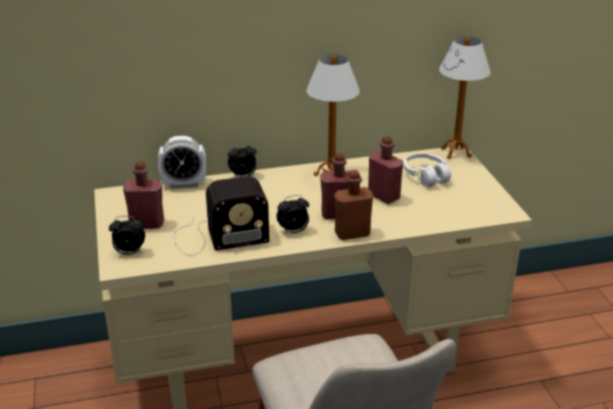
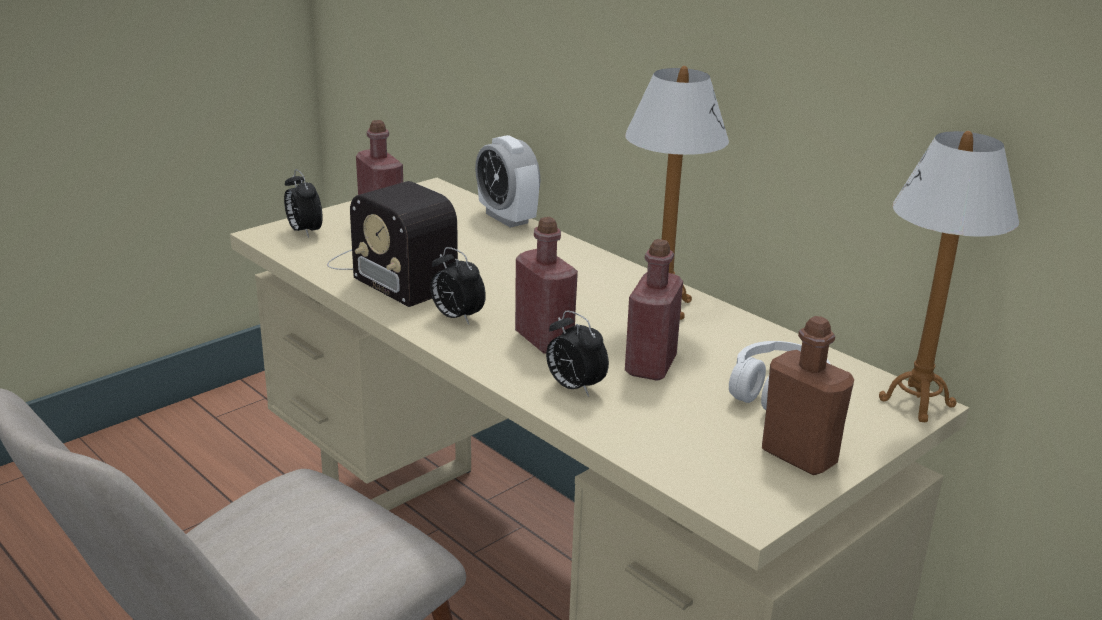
camera: 60 degrees right, 5 degrees down
alarm clock [228,143,257,178] -> alarm clock moved to [546,310,609,397]
brown bottle [334,170,373,240] -> brown bottle moved to [762,316,854,475]

